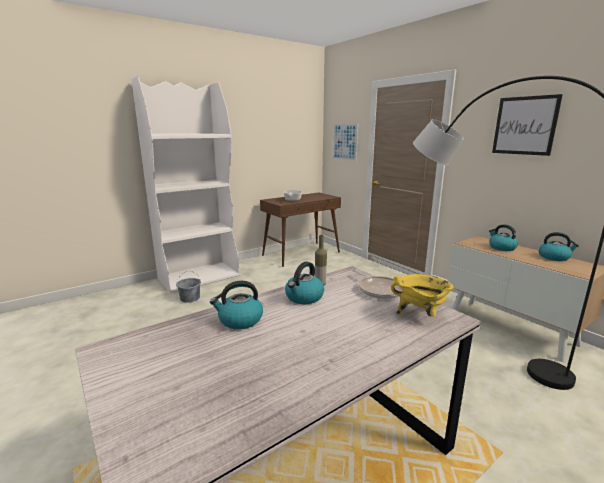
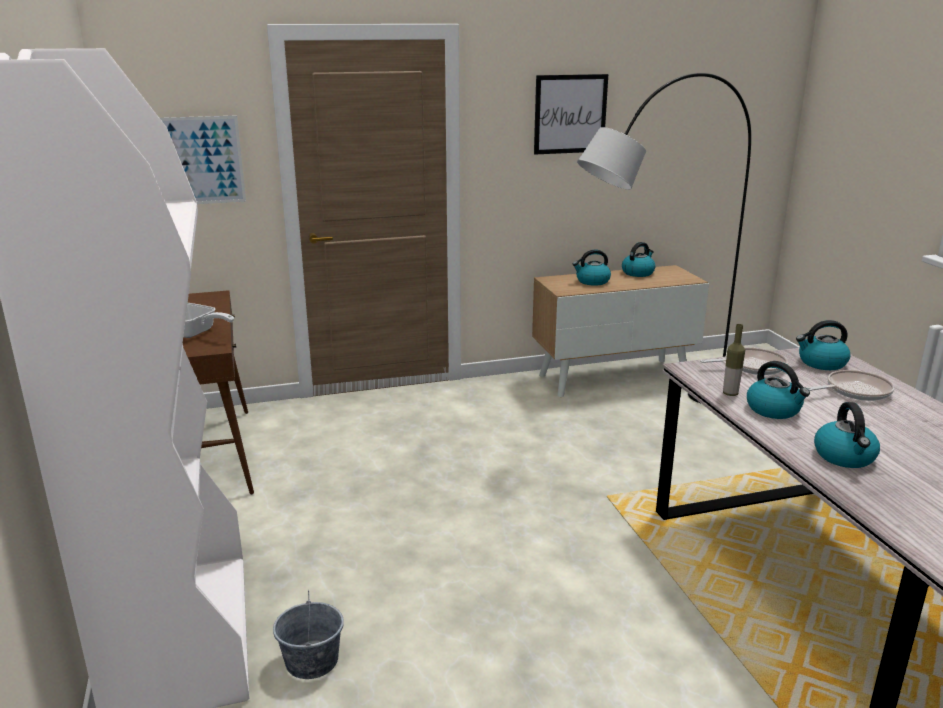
camera: 70 degrees left, 5 degrees up
yellow cooking pot [391,274,454,317] -> kettle [796,320,850,370]
none -> frying pan [807,370,894,401]

